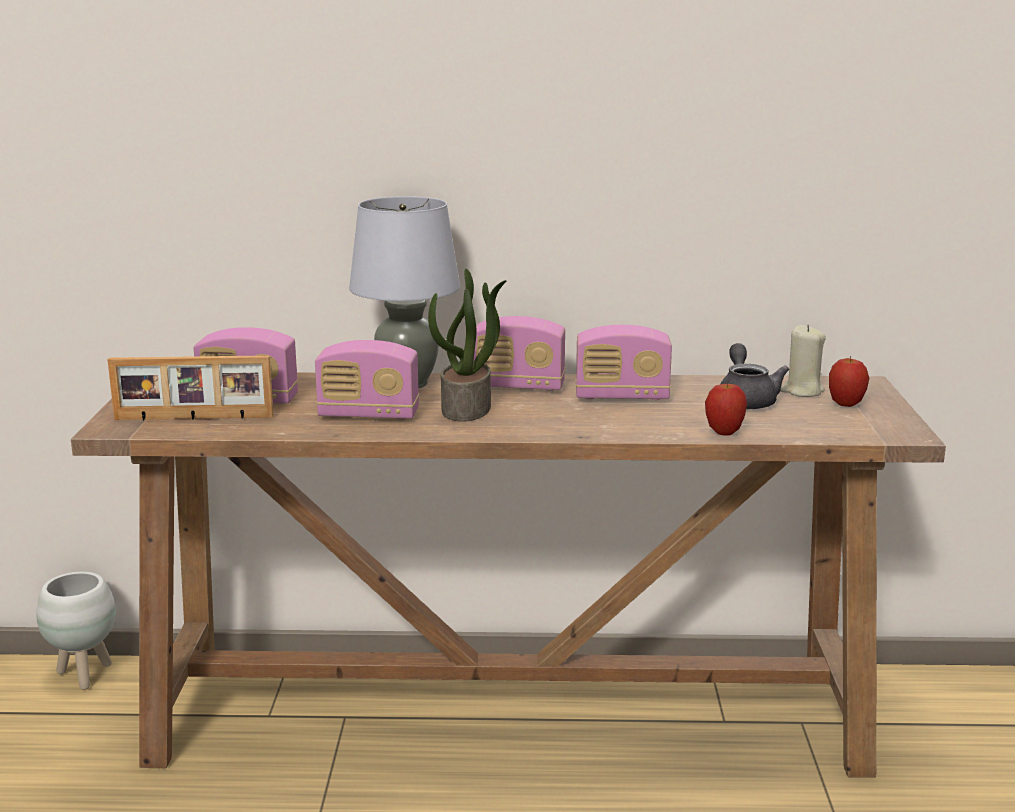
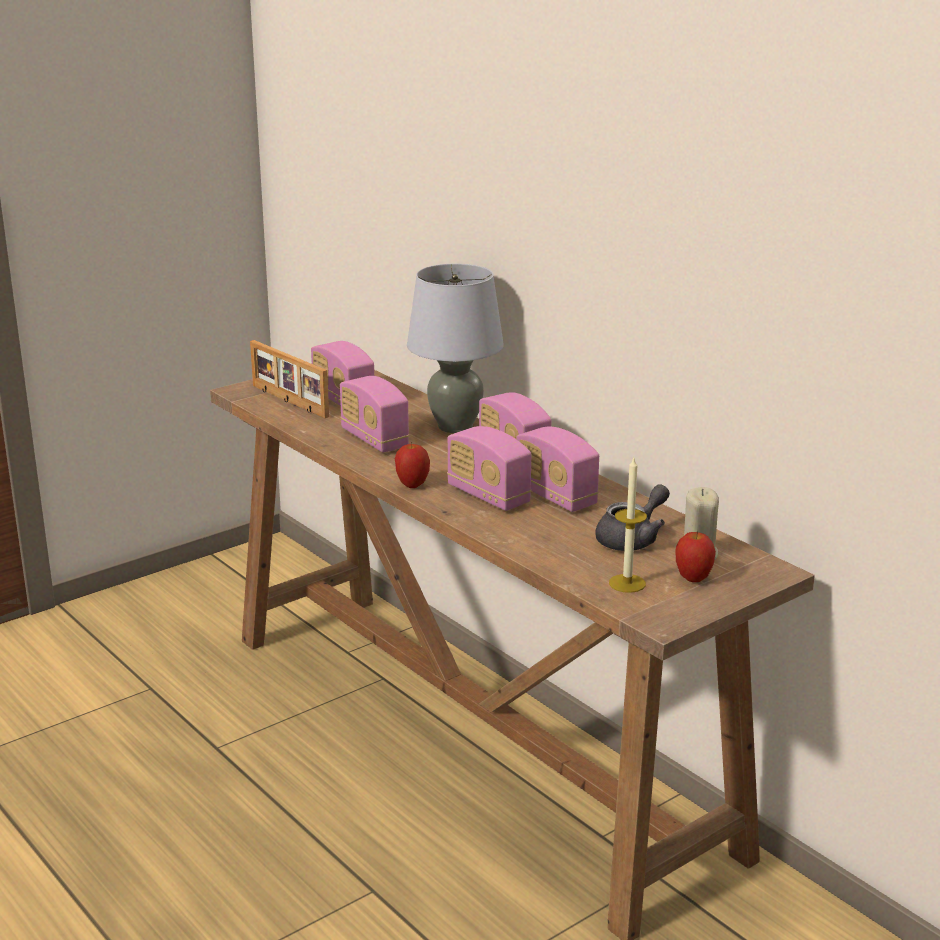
camera: 50 degrees right, 5 degrees up
white planter [36,572,116,690] -> none
potted plant [428,269,506,422] -> none
apple [705,381,747,436] -> apple moved to [395,444,430,488]
none -> radio [447,426,532,511]
none -> candle [609,458,647,593]

